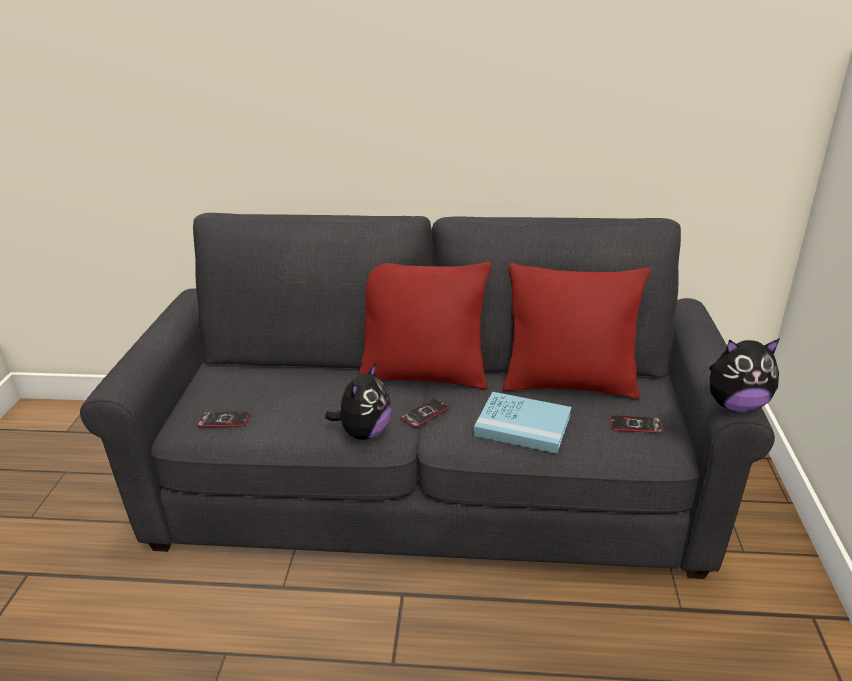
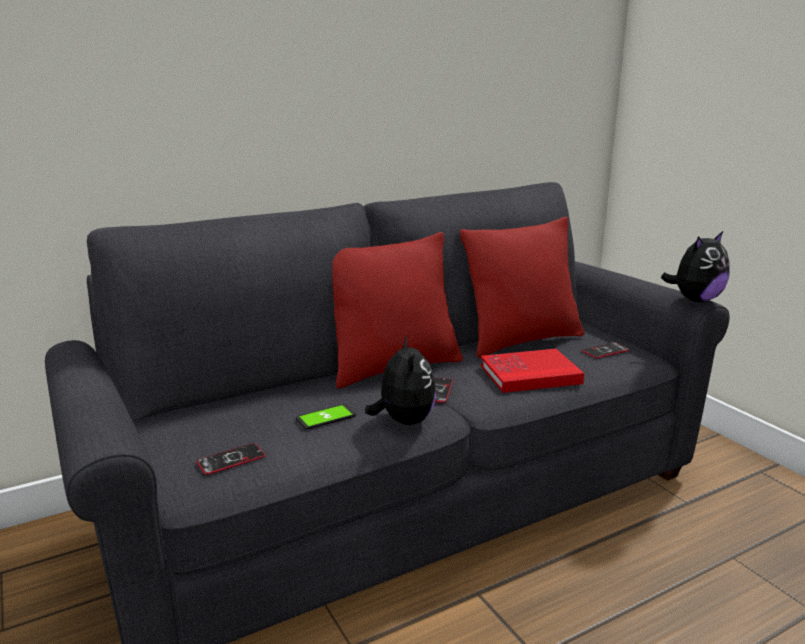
camera: 35 degrees left, 10 degrees down
blue book [474,392,571,454] -> red book [481,349,584,393]
none -> phone [296,404,356,430]

